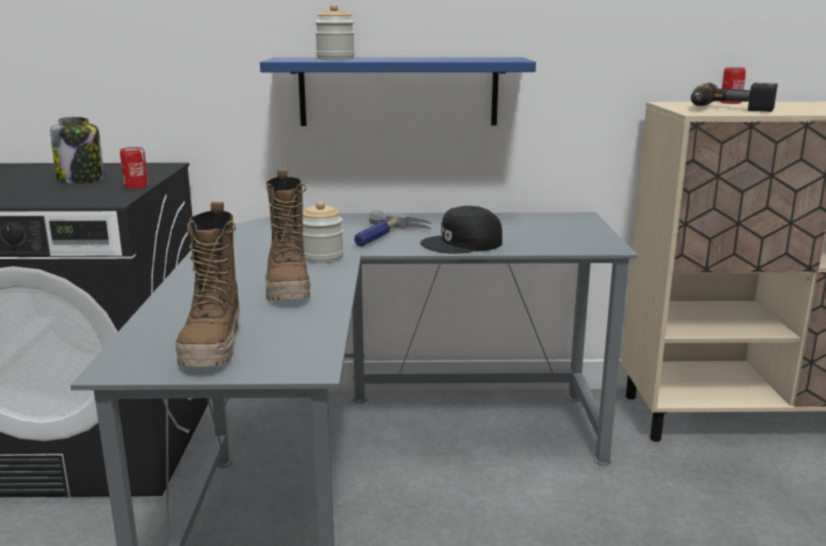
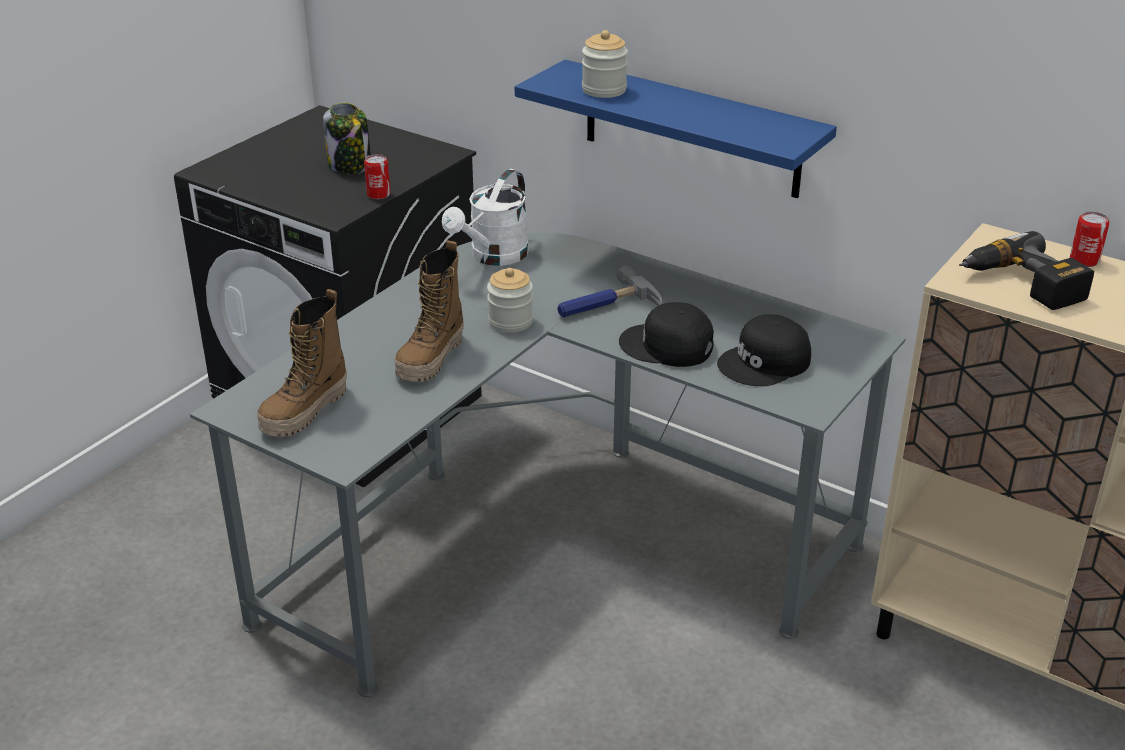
camera: 35 degrees right, 15 degrees up
none -> white watering can [442,169,529,266]
none -> black cap [717,314,811,386]

